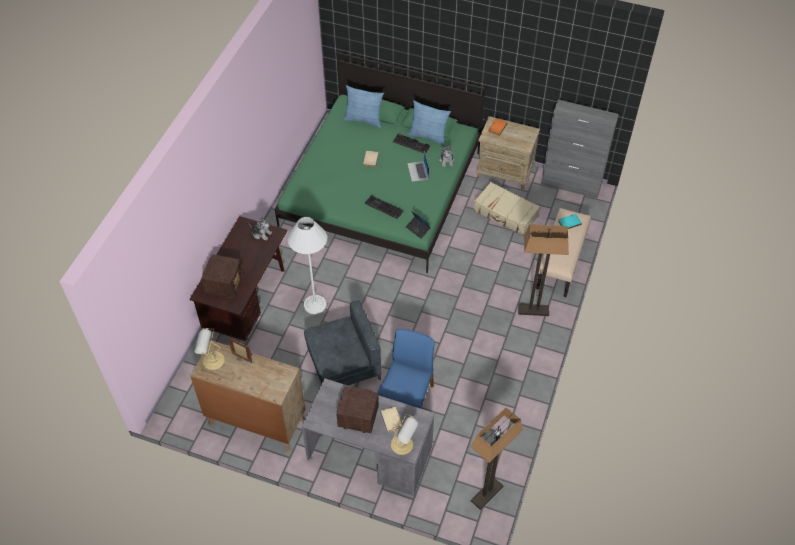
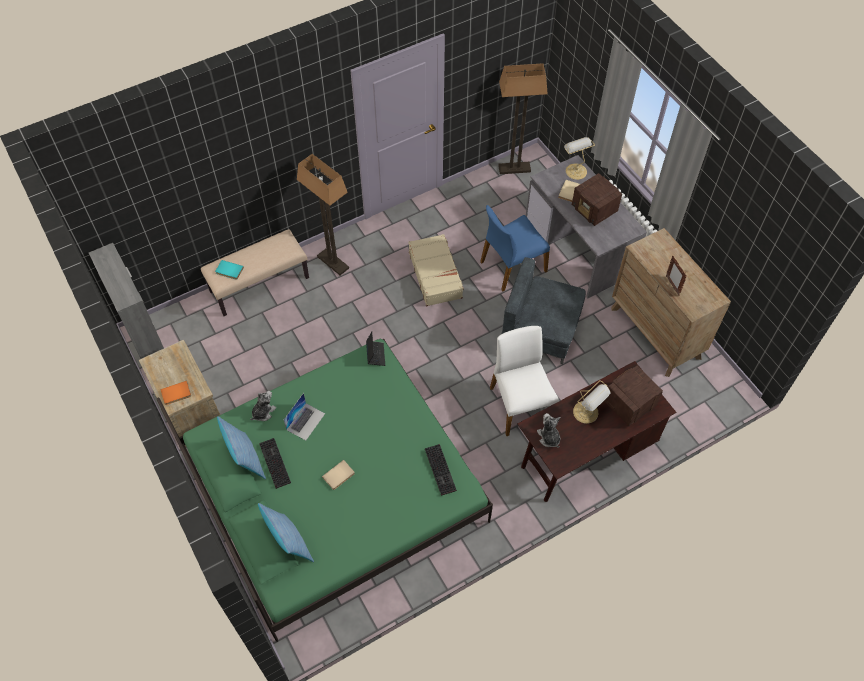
camera: 140 degrees left, 5 degrees up
table lamp [195,328,225,370] -> table lamp moved to [573,380,610,424]
white floor lamp [288,217,327,314] -> white chair [490,326,559,436]
keyboard [365,195,403,219] -> keyboard moved to [425,444,457,496]
beige suitcase [474,182,540,236] -> beige suitcase moved to [408,234,464,306]

